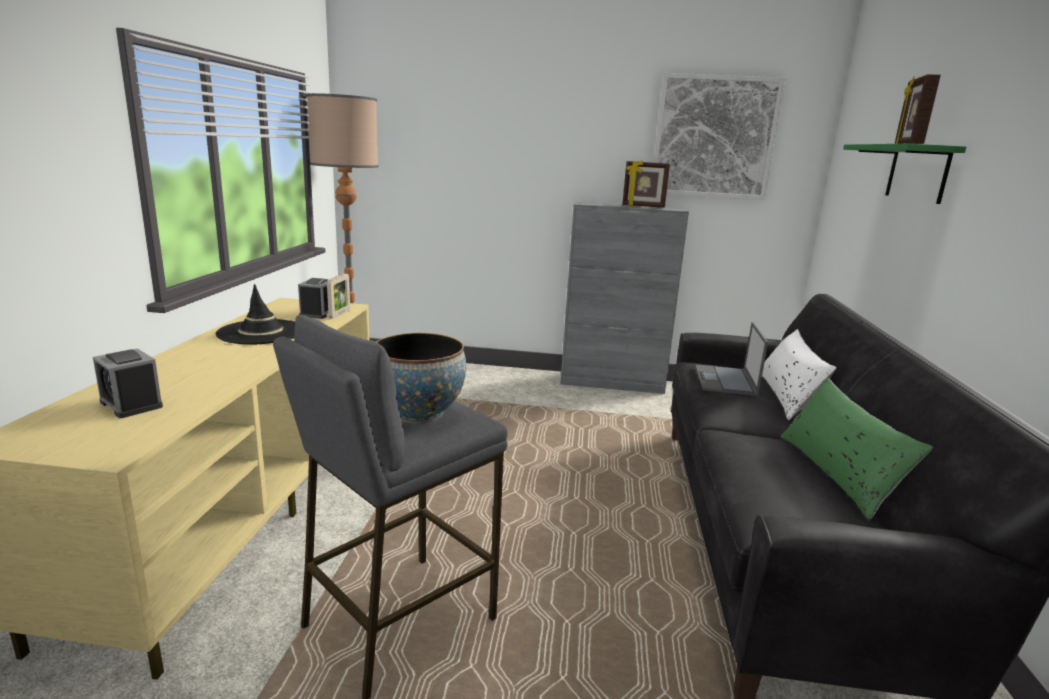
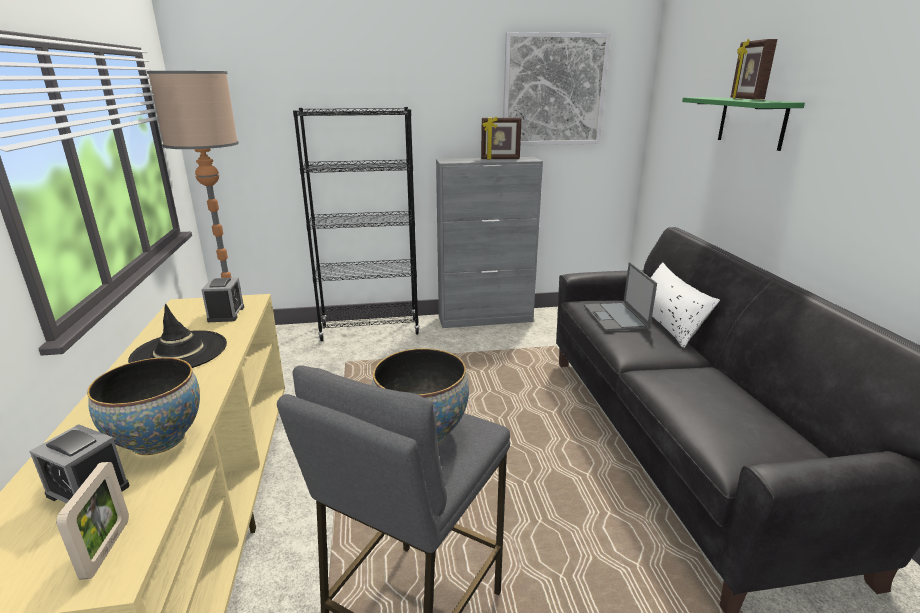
camera: 15 degrees left, 5 degrees up
picture frame [327,274,350,319] -> picture frame moved to [56,462,129,580]
green pillow [780,378,933,521] -> none
none -> bowl [87,357,200,455]
none -> black bookcase [293,107,420,341]

